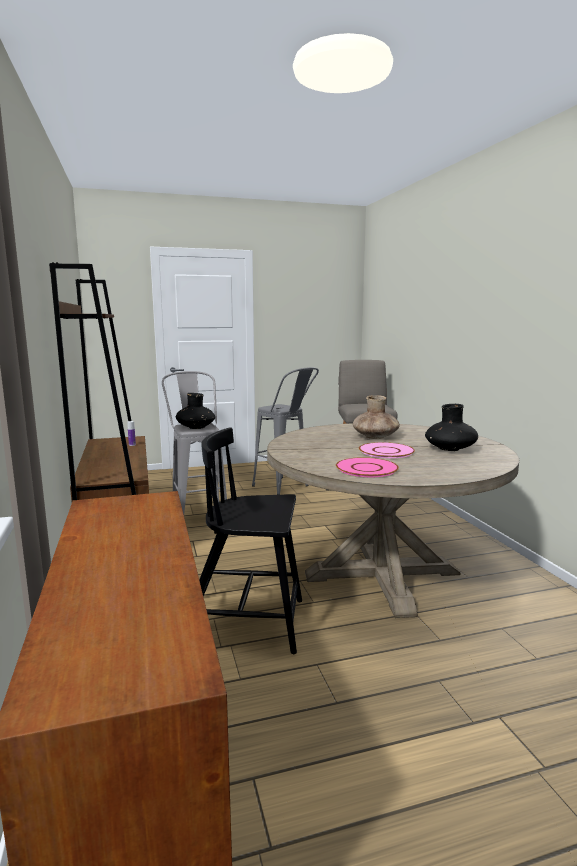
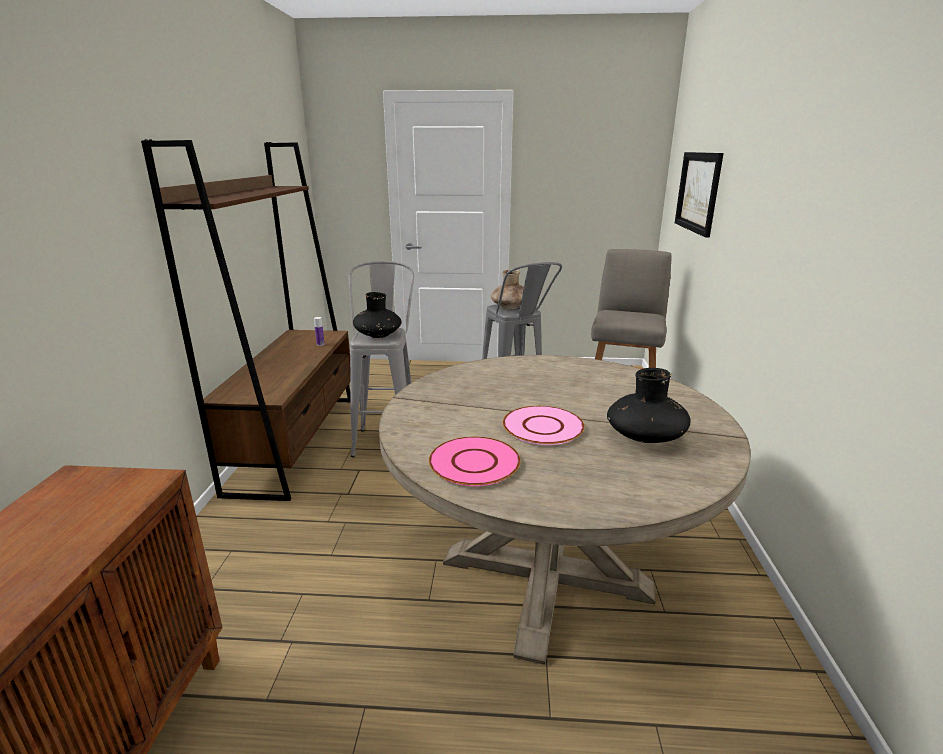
camera: 20 degrees right, 10 degrees up
black chair [199,428,302,654] -> none
brown vase [353,395,400,439] -> brown vase moved to [491,269,524,309]
none -> picture [675,152,724,238]

